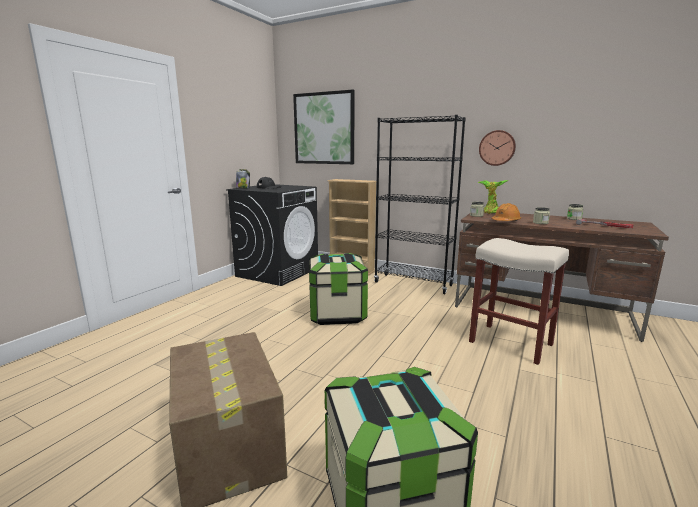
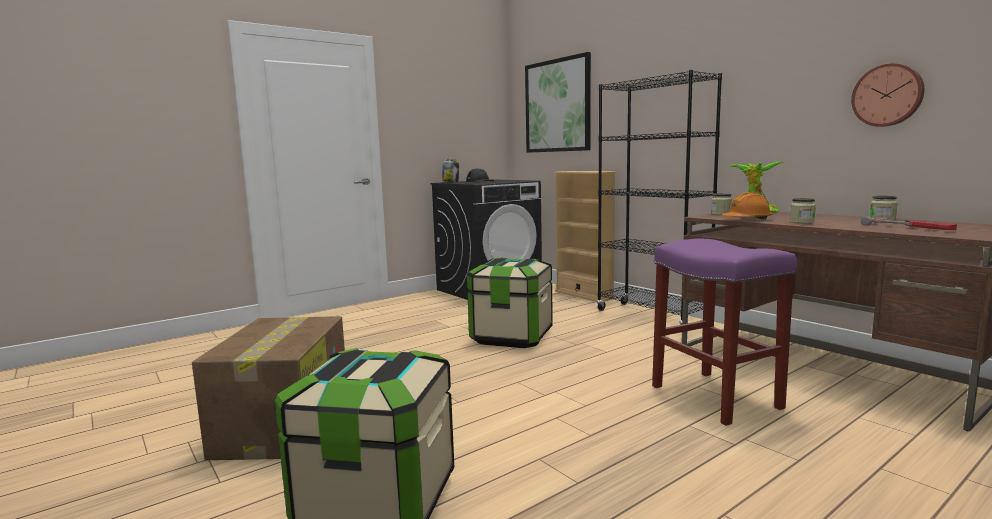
camera: 25 degrees right, 5 degrees down
beige stool [469,238,569,365] -> purple stool [652,238,797,426]
wall clock [479,130,516,166] -> wall clock moved to [851,63,924,127]

